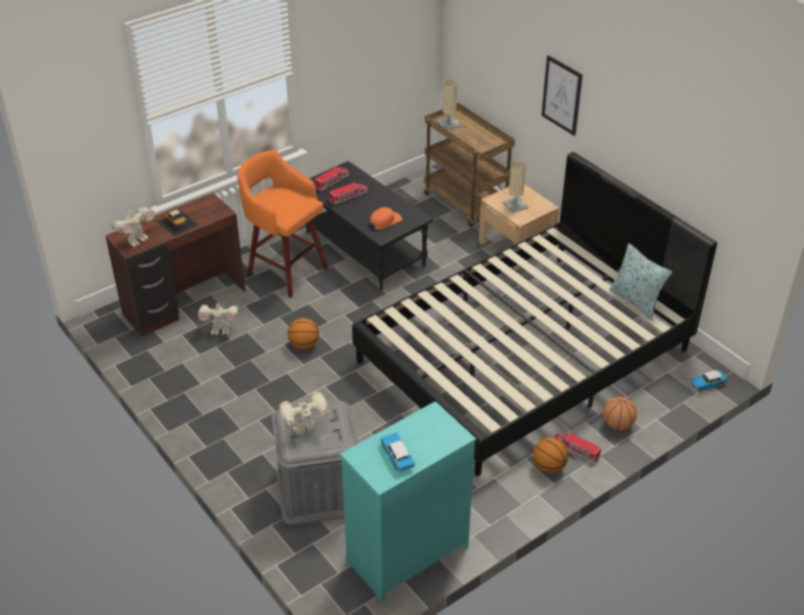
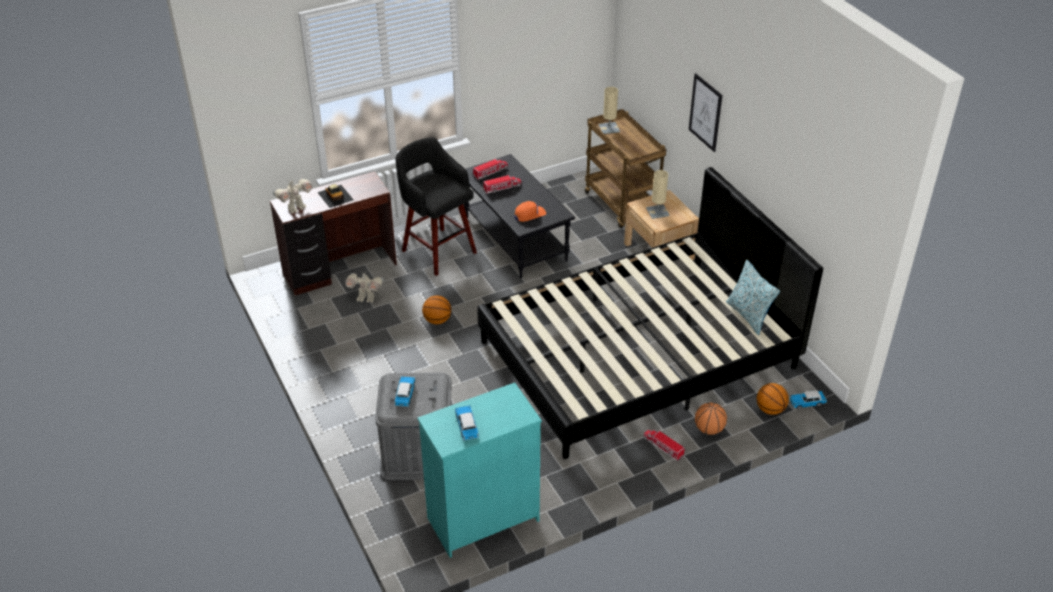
camera: 10 degrees right, 0 degrees up
orange stool [237,150,328,298] -> black stool [396,138,477,276]
toy robot [279,391,330,435] -> toy car [394,376,416,407]
basketball [533,437,568,473] -> basketball moved to [757,383,789,415]

